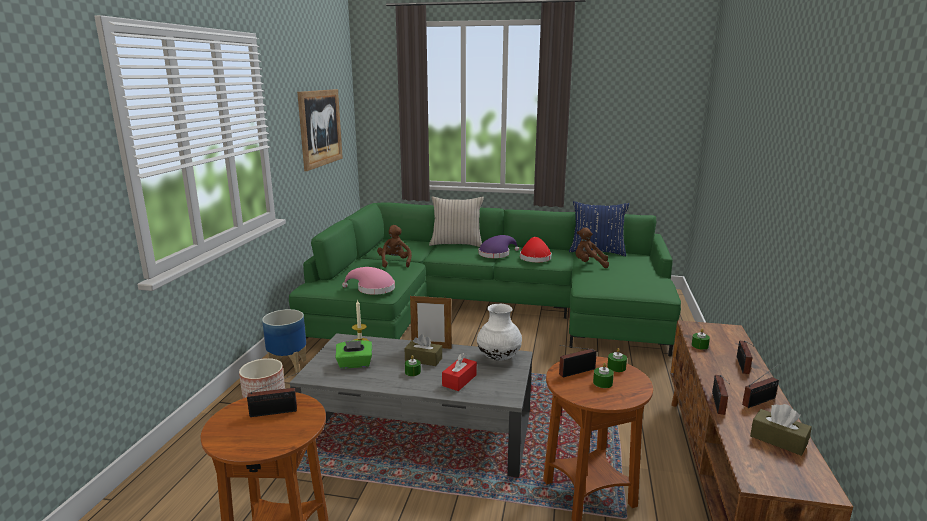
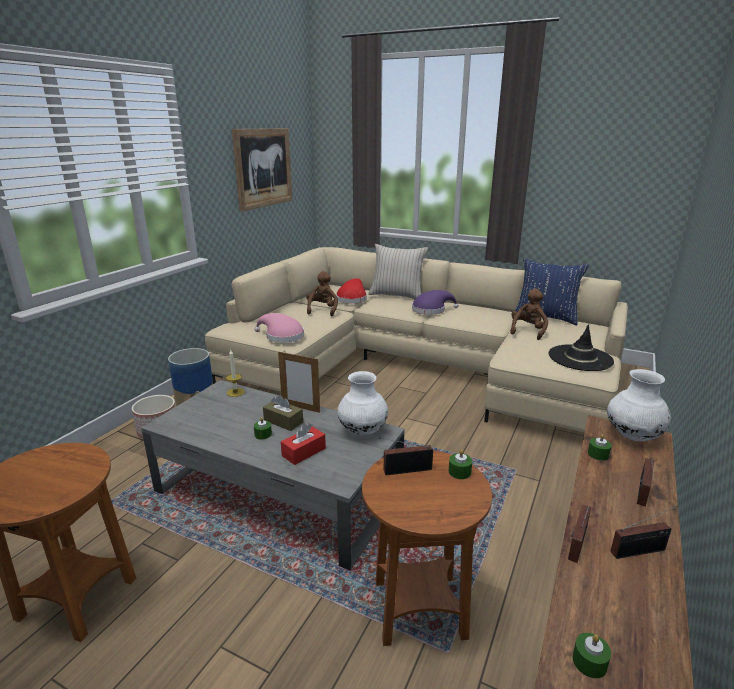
camera: 15 degrees right, 5 degrees up
radio [247,372,299,417] -> none
green sofa [289,202,681,357] -> beige sofa [205,247,628,433]
green tissue box [335,340,372,369] -> none
red hat [520,237,551,262] -> red hat moved to [336,278,367,304]
brown plush toy [575,228,609,268] -> brown plush toy turned 90 degrees clockwise [510,289,548,340]
green candle [593,363,614,388] -> green candle moved to [572,633,611,678]
brown tissue box [750,404,812,456] -> none
none -> black hat [549,324,614,371]
none -> white vase [607,369,671,441]

